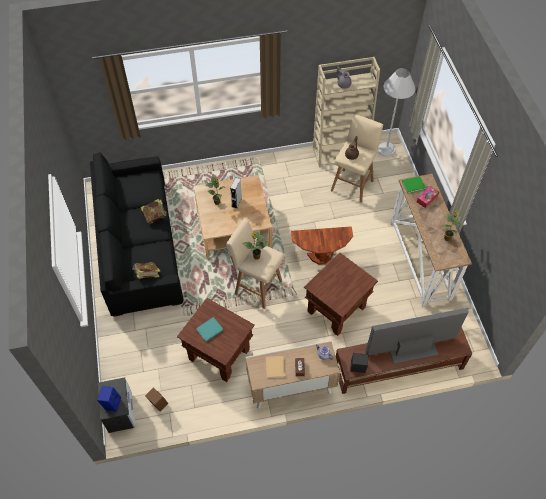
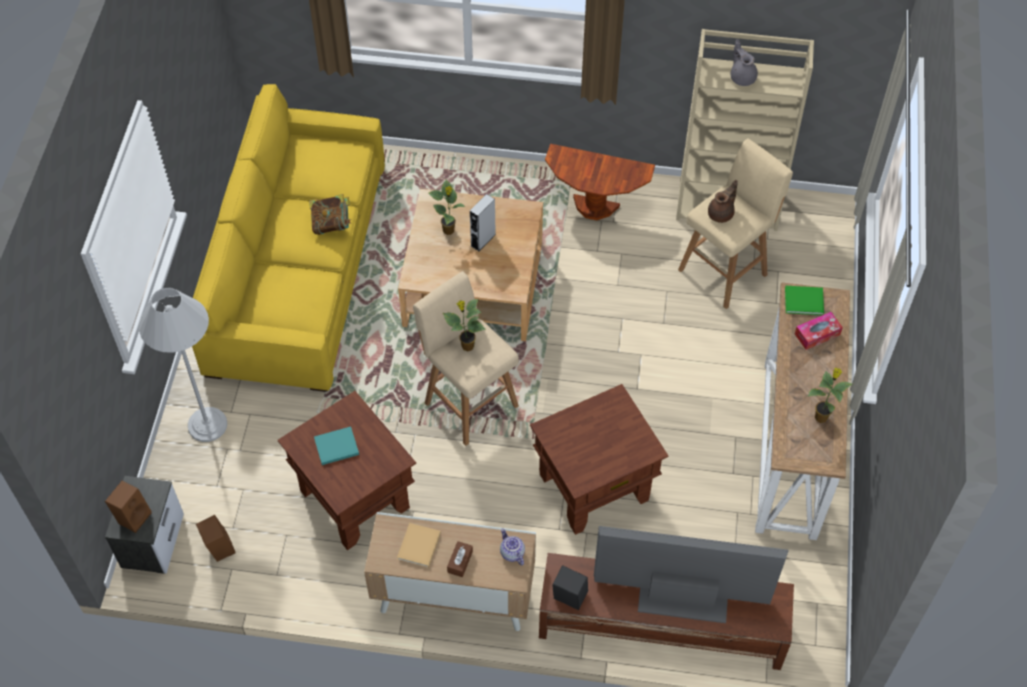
camera: 20 degrees right, 0 degrees up
black sofa [90,152,183,317] -> yellow sofa [192,84,385,392]
blue speaker [97,386,121,412] -> brown speaker [105,481,152,533]
book [132,262,160,279] -> none
brown side table [291,227,353,265] -> brown side table moved to [545,144,655,220]
white floor lamp [378,68,416,157] -> white floor lamp moved to [139,288,227,442]

